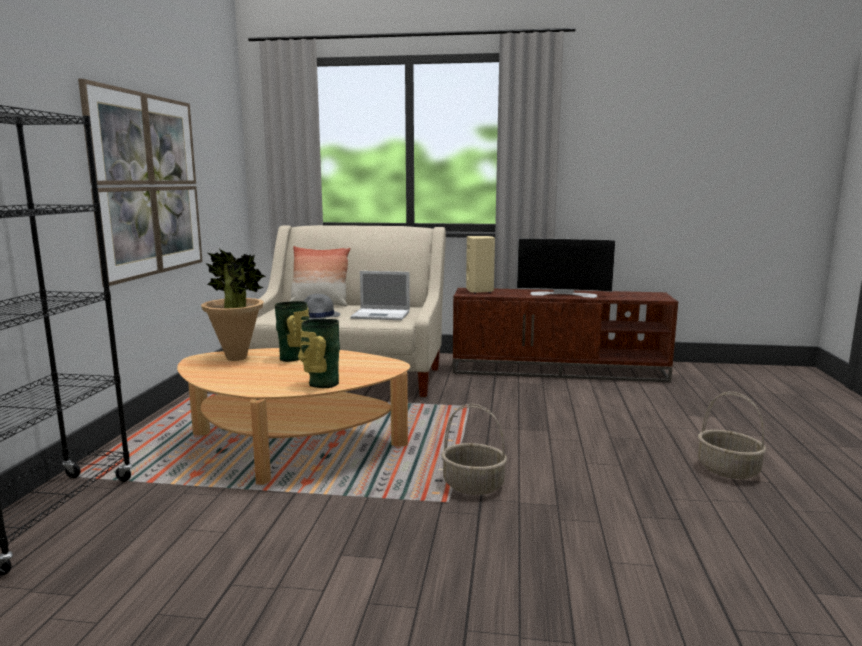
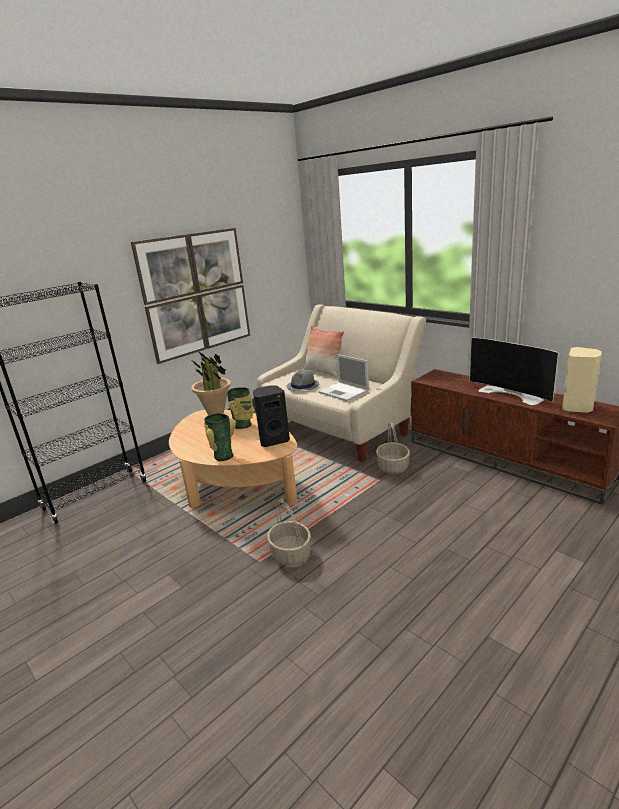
camera: 40 degrees right, 10 degrees up
beige speaker [466,236,495,293] -> beige speaker moved to [562,347,602,413]
basket [698,392,767,479] -> basket moved to [376,422,410,474]
none -> black speaker [253,385,290,447]

